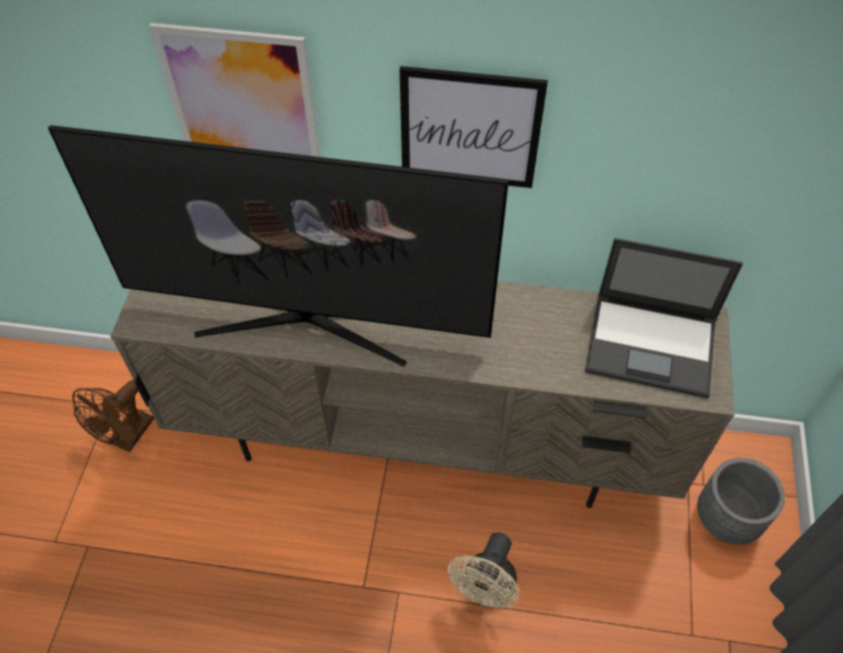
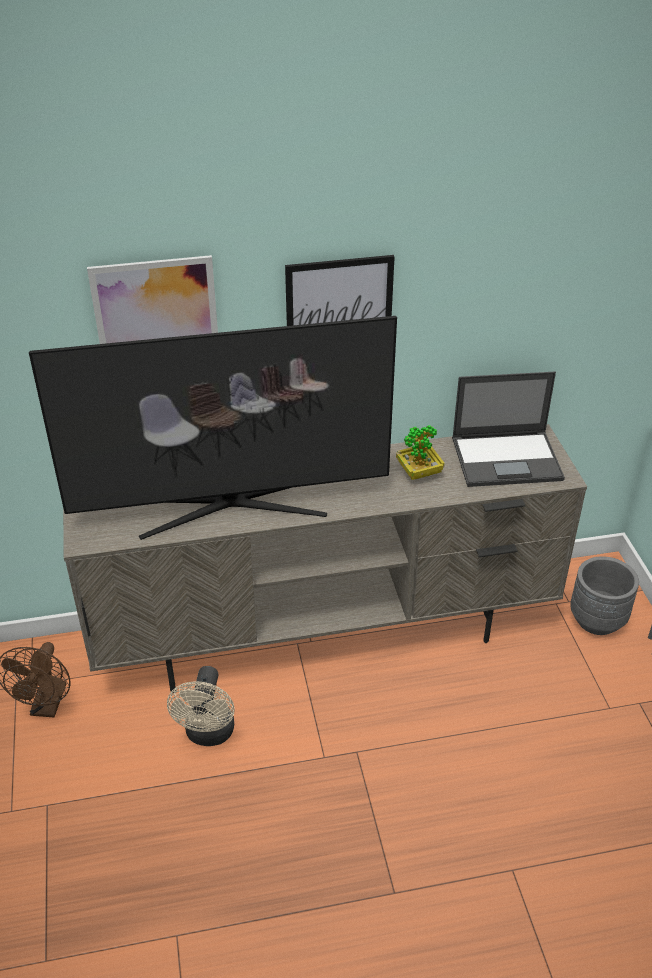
camera: 20 degrees left, 15 degrees down
beige fan [447,532,519,608] -> beige fan moved to [167,666,234,746]
none -> potted plant [396,425,445,480]

